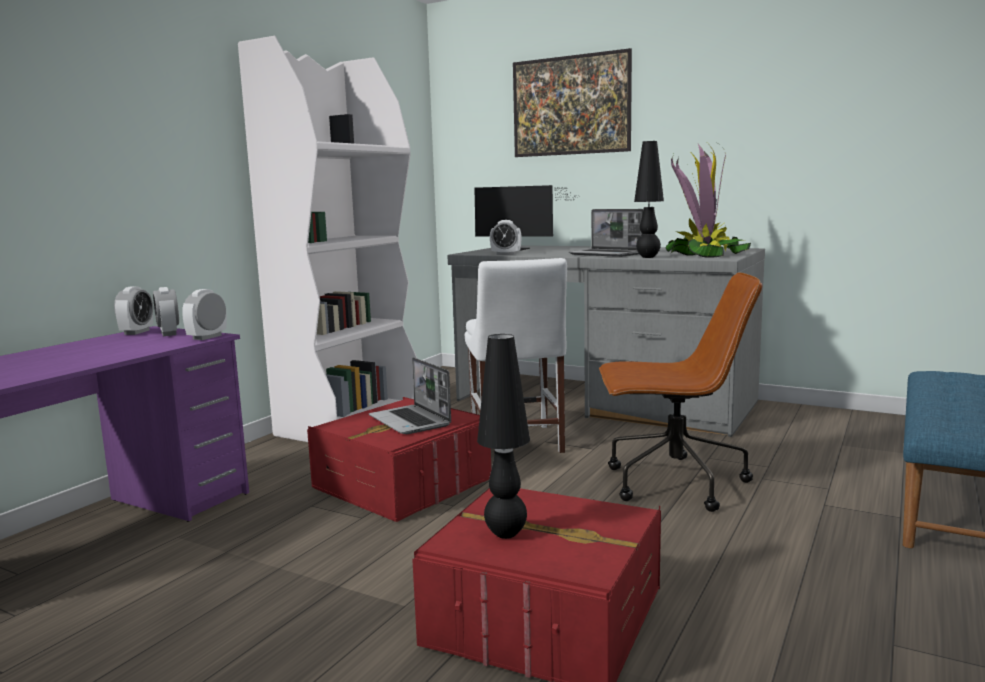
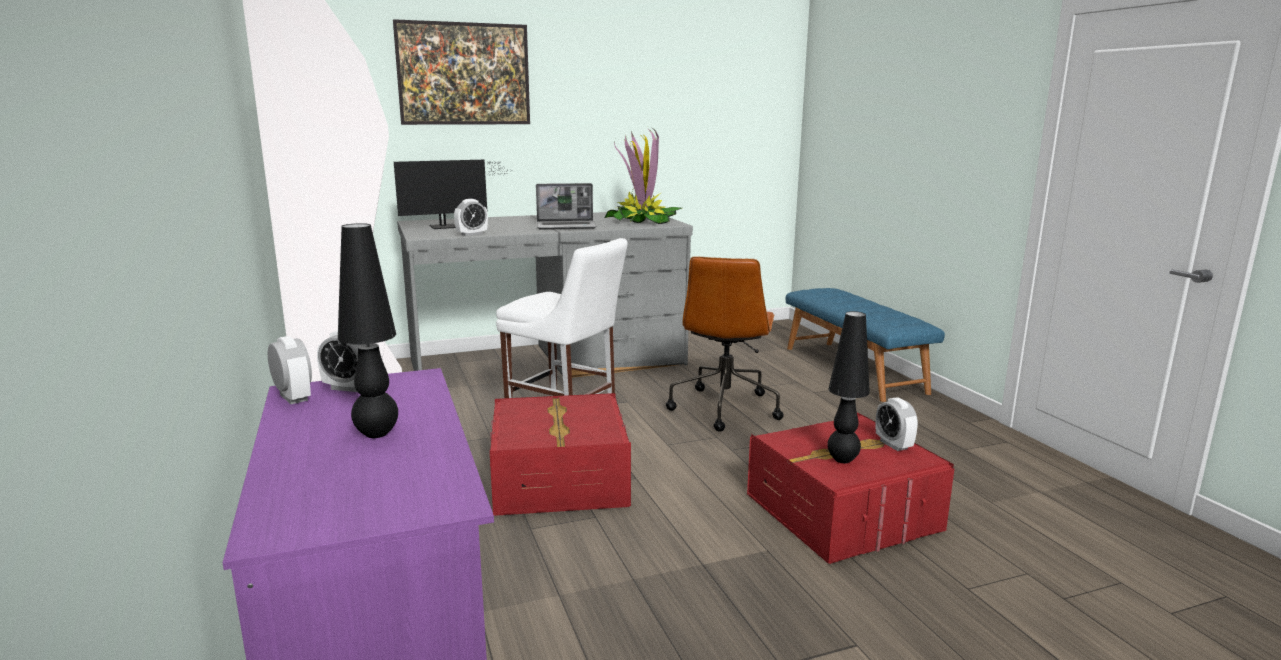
camera: 50 degrees left, 5 degrees up
alarm clock [182,289,227,340] -> alarm clock moved to [876,398,918,451]
laptop [369,357,451,434] -> none
brown office chair [599,272,762,512] -> brown office chair turned 150 degrees clockwise [666,256,784,432]
black table lamp [634,141,664,258] -> black table lamp moved to [337,223,398,438]

